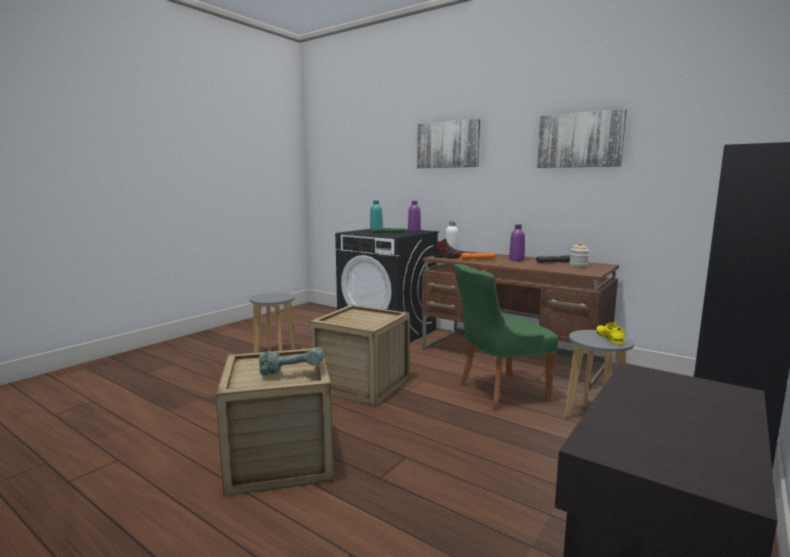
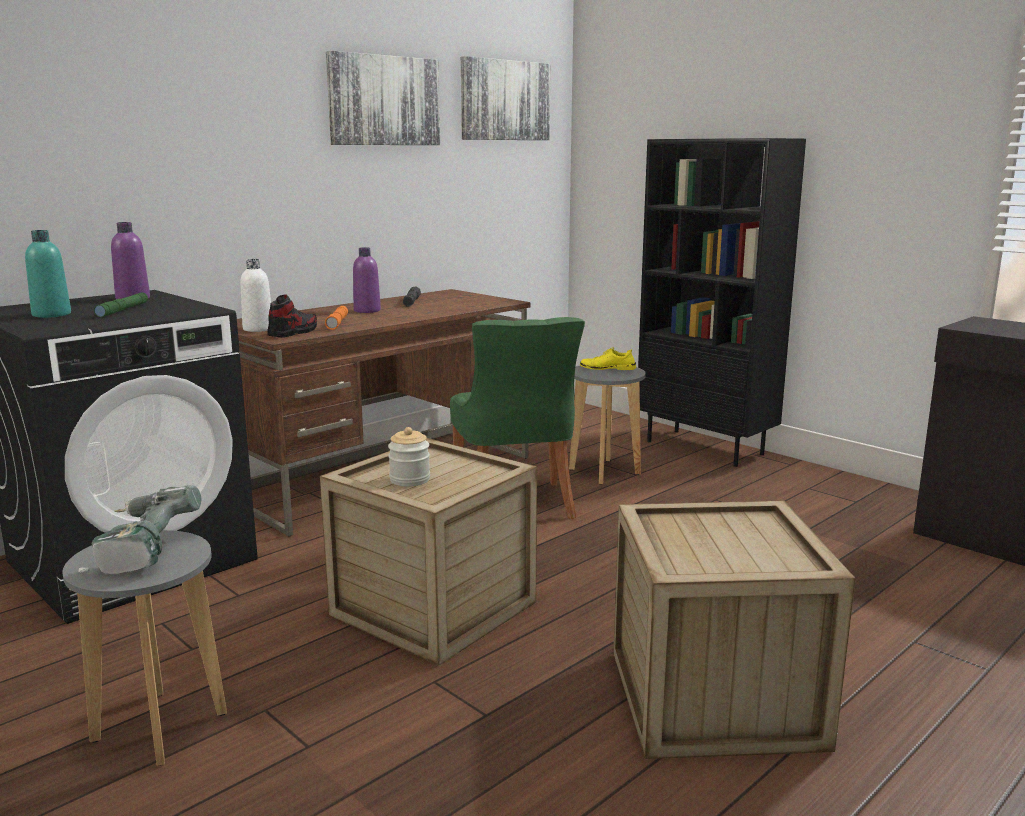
camera: 80 degrees left, 5 degrees up
power drill [259,347,324,375] -> power drill moved to [78,485,201,574]
picture [417,119,480,168] -> picture moved to [461,56,551,140]
jar [569,242,589,267] -> jar moved to [388,427,430,486]

